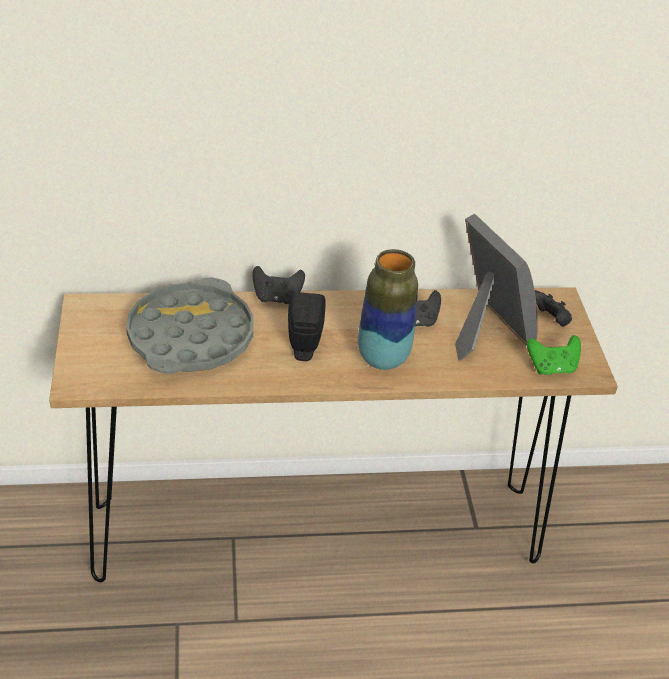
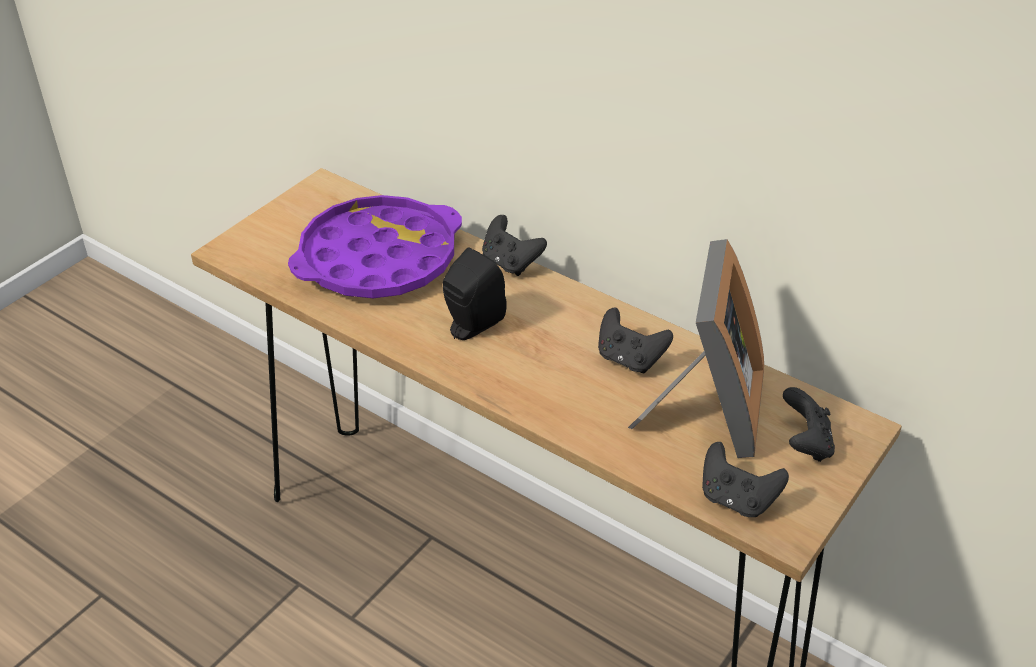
camera: 45 degrees right, 0 degrees up
grey tray [126,277,253,374] -> purple tray [288,195,462,298]
vase [358,249,418,370] -> none
green game controller [527,335,581,375] -> black game controller [702,442,789,517]

